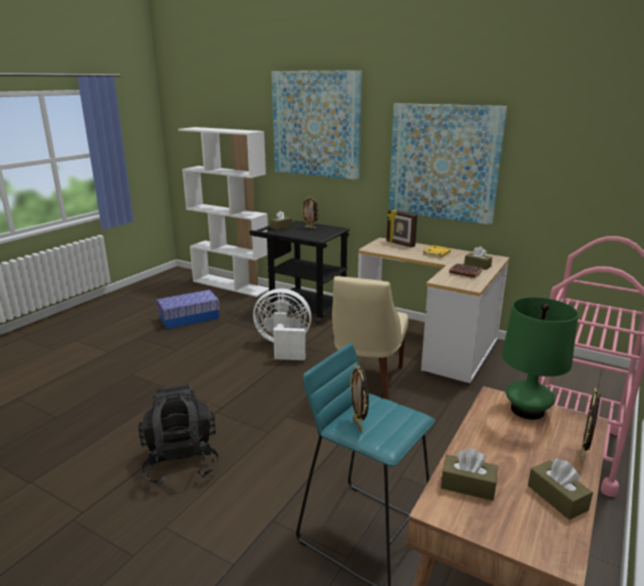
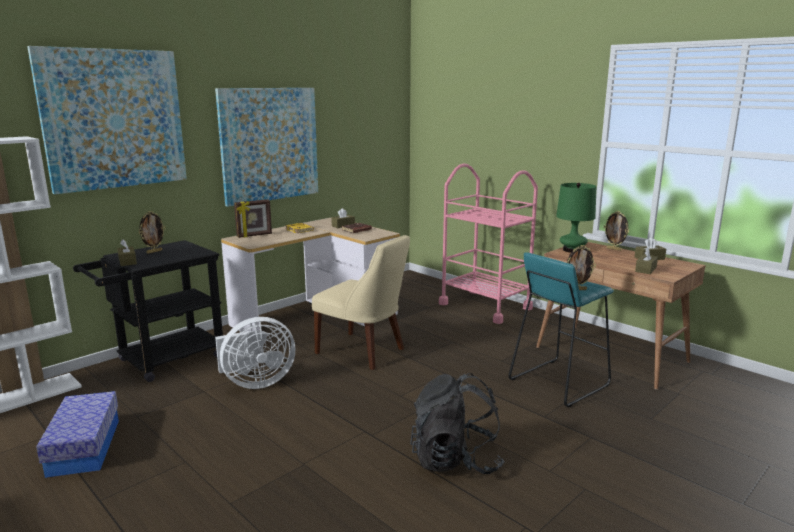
camera: 75 degrees left, 5 degrees down
white fan [253,288,312,360] -> white fan turned 135 degrees counterclockwise [215,317,295,389]

